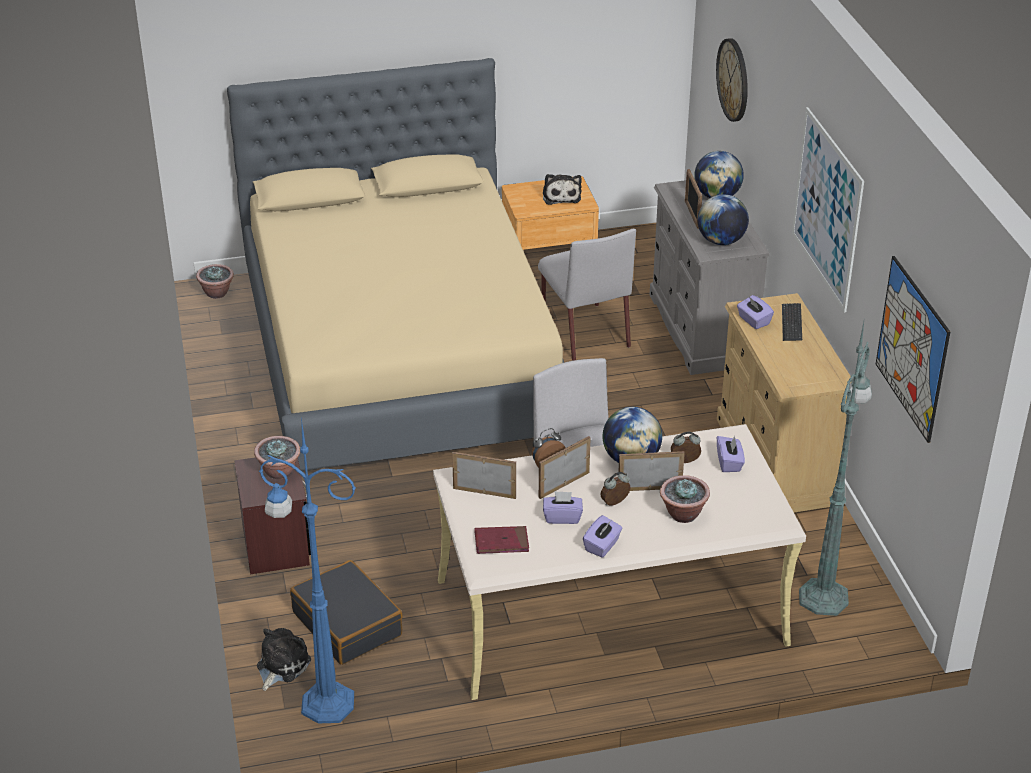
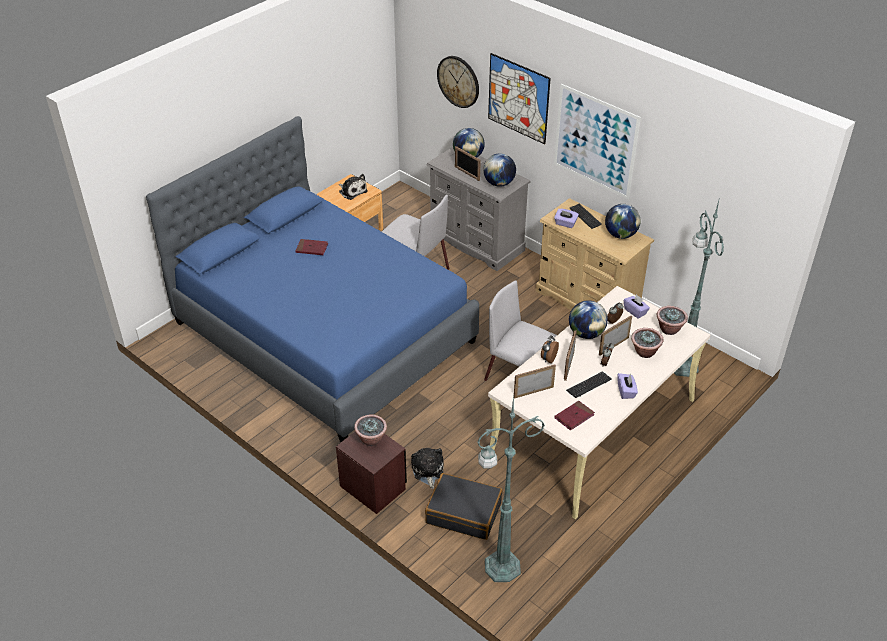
camera: 35 degrees left, 5 degrees up
potted plant [196,264,234,299] -> potted plant moved to [657,306,688,335]
beige bed [227,58,564,471] -> blue bed [146,116,479,442]
plush toy [257,628,311,691] -> plush toy moved to [411,448,444,489]
blue floor lamp [259,418,356,724] -> green floor lamp [477,396,545,582]
purple tissue box [543,491,583,524] -> keyboard [566,371,612,398]
picture [876,256,950,443] -> picture moved to [488,53,551,144]
none -> red book [295,239,328,255]
none -> globe [605,204,641,239]

